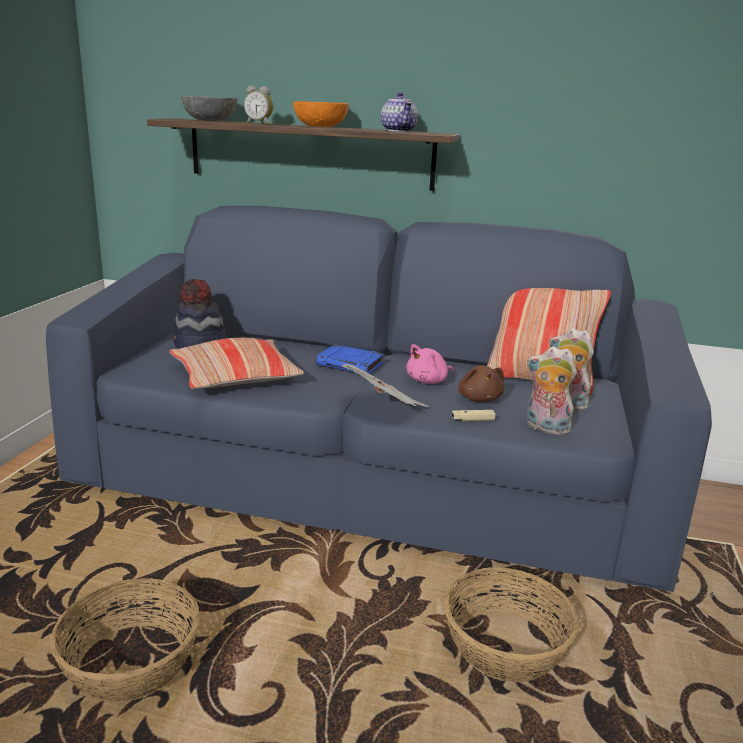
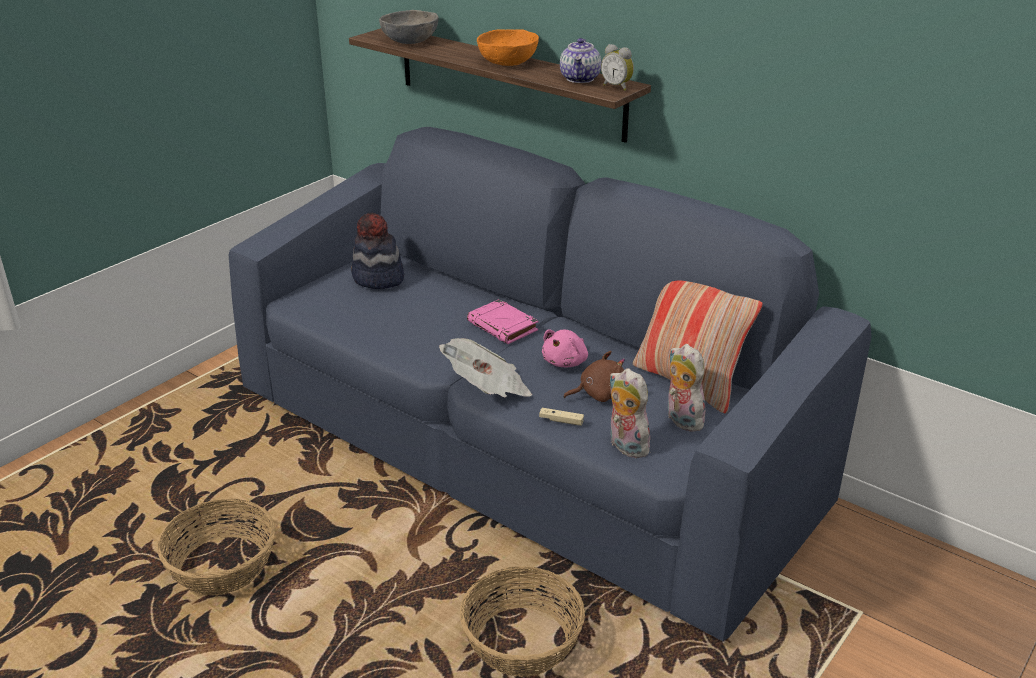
camera: 25 degrees right, 10 degrees up
pillow [169,338,304,389] -> none
alarm clock [244,86,273,125] -> alarm clock moved to [601,44,634,91]
blue book [316,344,384,374] -> pink book [467,299,538,344]
pink plush toy [406,344,454,384] -> pink plush toy turned 45 degrees counterclockwise [542,329,588,367]
brown plush toy [458,365,504,402] -> brown plush toy turned 120 degrees counterclockwise [563,351,625,402]

